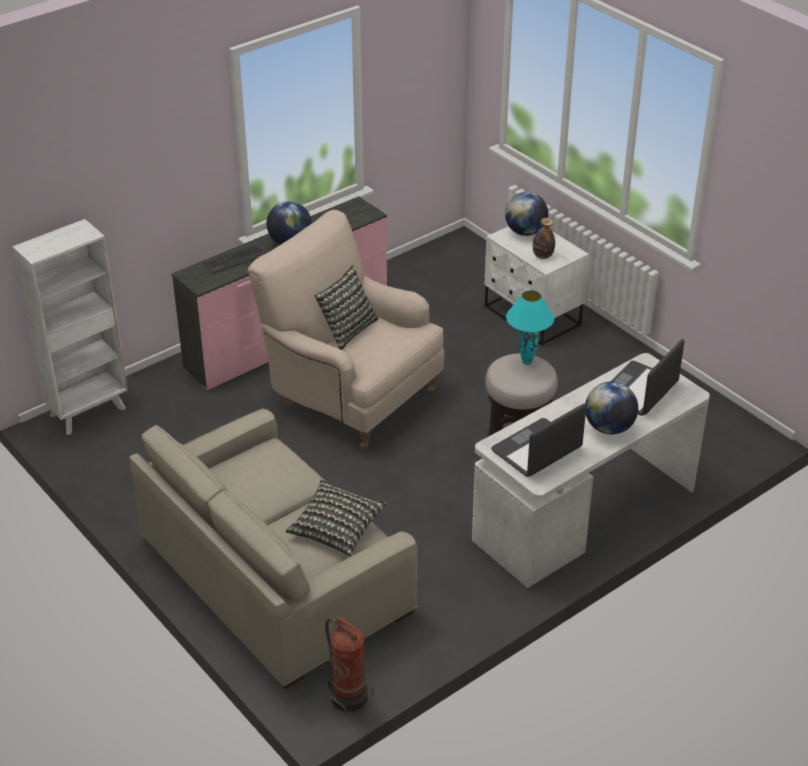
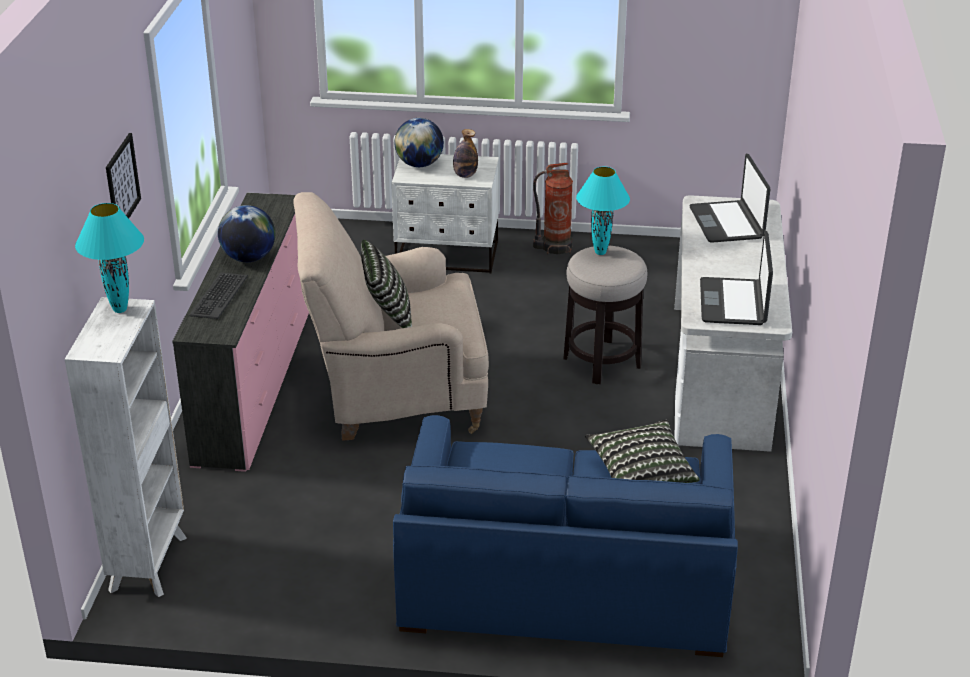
camera: 45 degrees left, 5 degrees down
beige sofa [129,409,417,689] -> blue sofa [393,415,738,657]
fire extinguisher [325,617,373,716] -> fire extinguisher moved to [533,163,573,254]
globe [585,382,638,435] -> none
none -> turquoise table lamp [75,203,144,313]
none -> picture [106,133,141,218]

